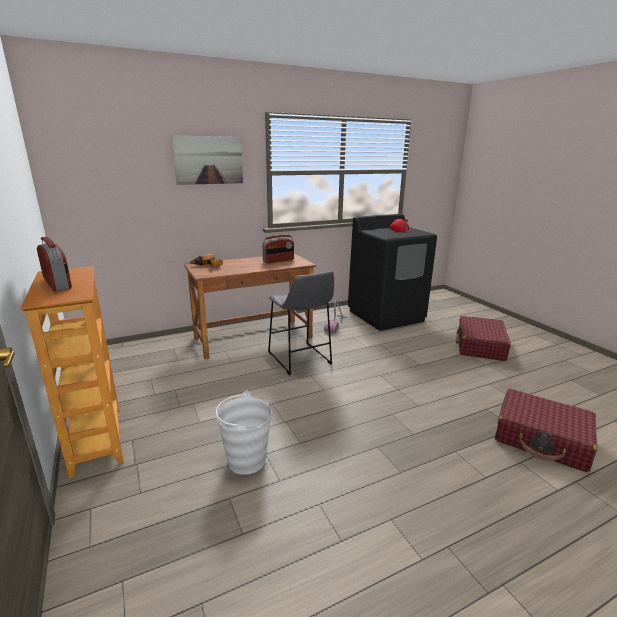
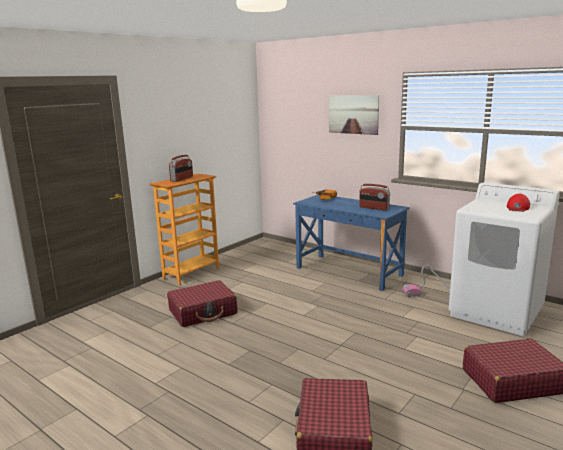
camera: 65 degrees right, 5 degrees down
brown desk [184,253,316,359] -> blue desk [293,195,409,291]
white bucket [216,391,271,475] -> red suitcase [167,280,237,327]
grey stool [268,271,334,375] -> none
black washing machine [348,214,437,331] -> white washing machine [449,182,560,336]

